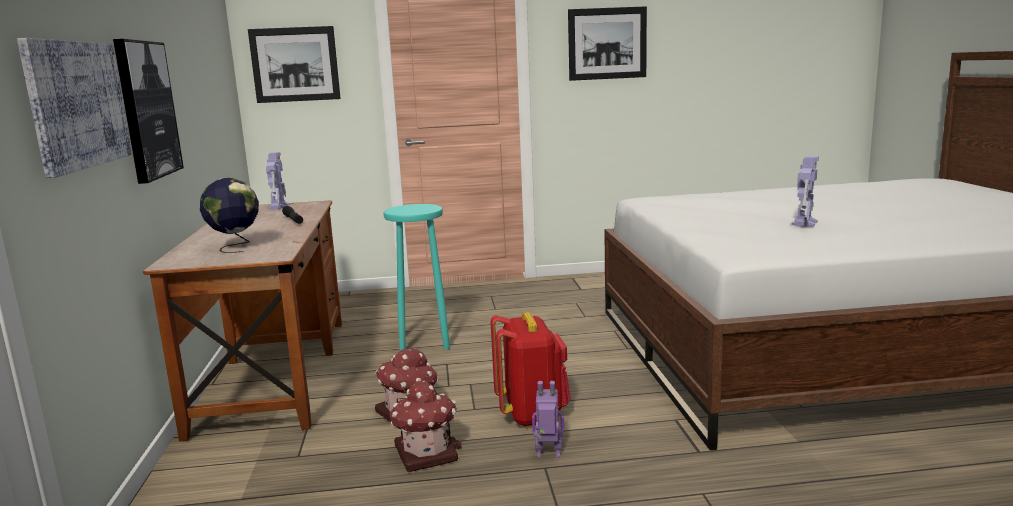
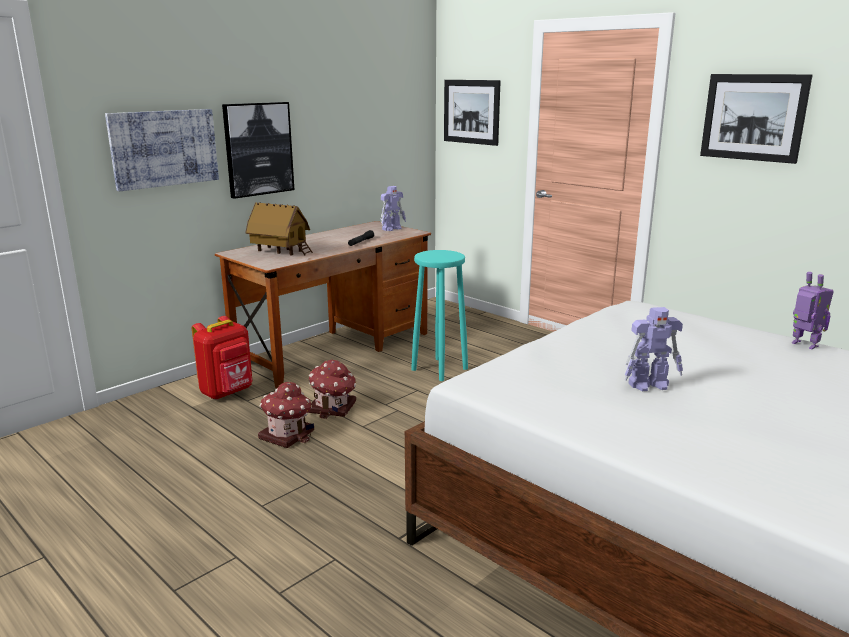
camera: 50 degrees right, 5 degrees up
globe [200,178,259,253] -> toy house [245,202,313,255]
red backpack [491,312,571,427] -> red backpack moved to [192,316,252,400]
toy robot [532,381,564,458] -> toy robot moved to [792,272,834,349]

